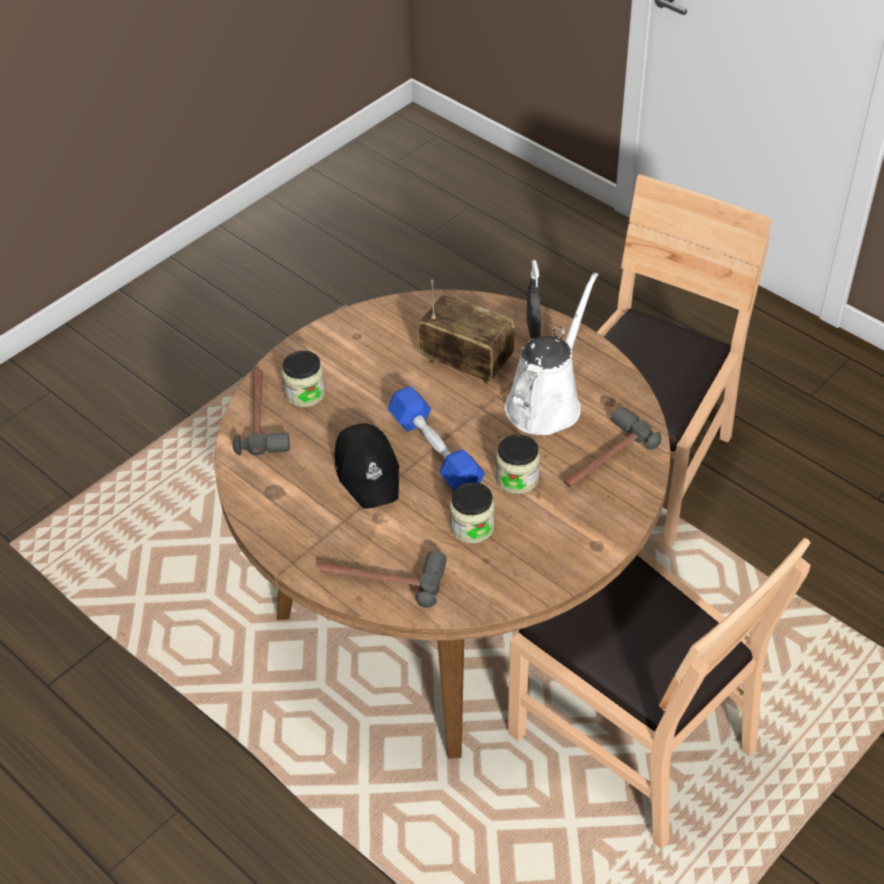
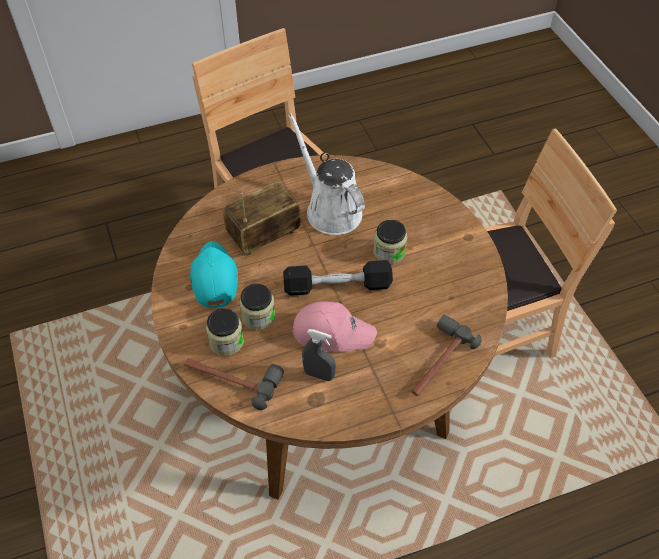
camera: 65 degrees left, 5 degrees up
black cap [335,424,399,509] -> pink cap [292,301,377,352]
blue dumbbell [388,386,485,491] -> black dumbbell [283,260,393,296]
jar [450,482,495,544] -> jar moved to [239,284,276,331]
grey spray bottle [526,260,541,339] -> grey spray bottle moved to [302,329,336,381]
hammer [564,406,661,487] -> none
none -> turquoise cap [190,241,238,308]

